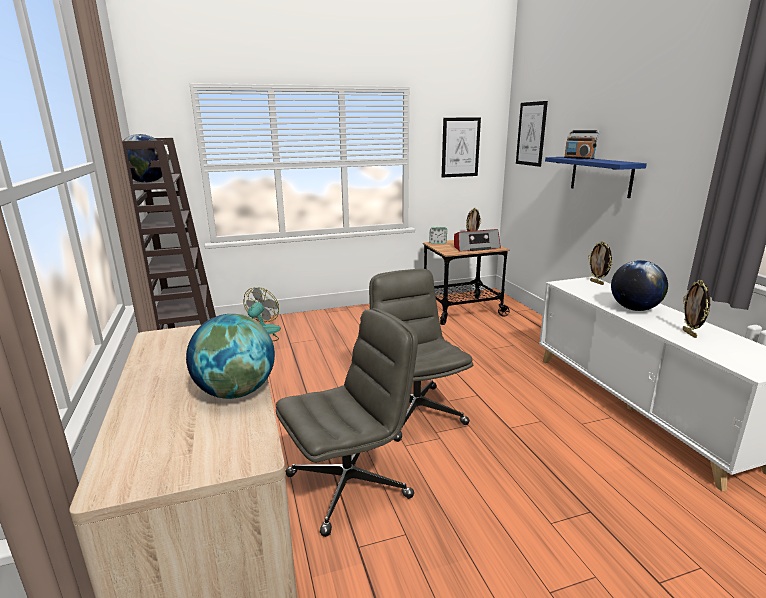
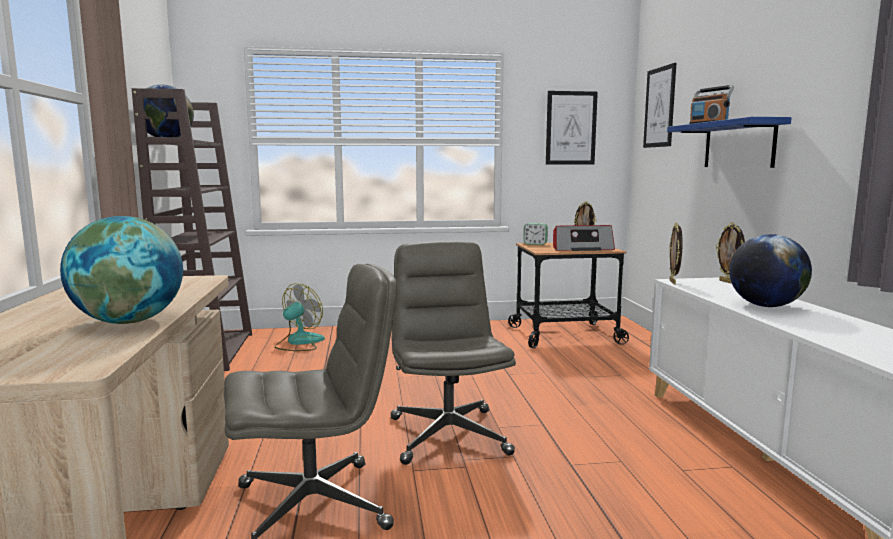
camera: 10 degrees right, 10 degrees down
picture frame [683,280,711,338] -> picture frame moved to [669,222,683,285]

